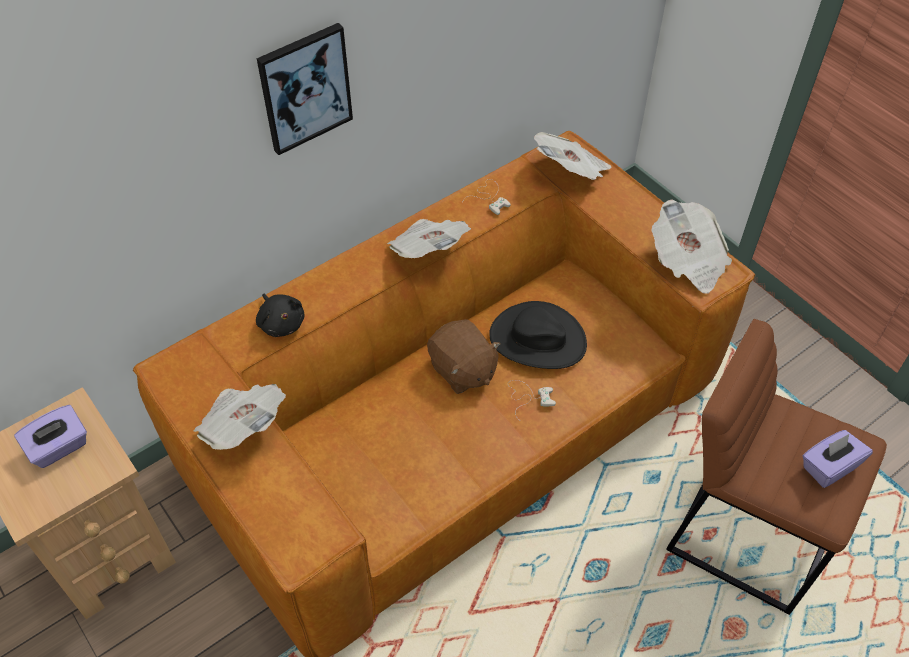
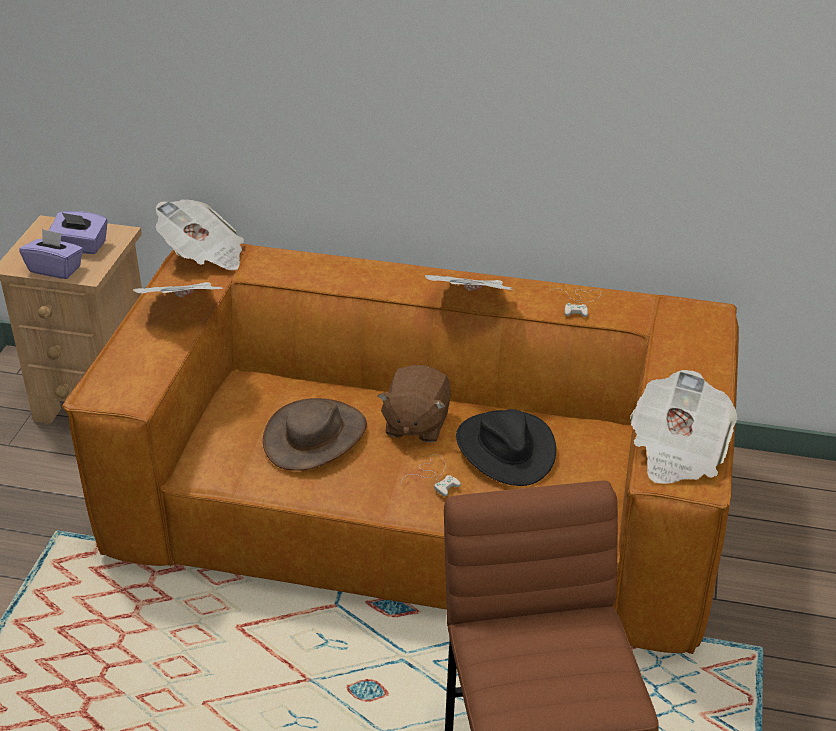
camera: 50 degrees right, 15 degrees down
black plush toy [256,294,305,337] -> none
picture [257,23,353,155] -> none
newspaper [534,132,612,180] -> newspaper moved to [156,199,244,271]
purple tissue box [803,430,873,488] -> purple tissue box moved to [19,229,83,279]
none -> brown hat [263,398,367,471]

